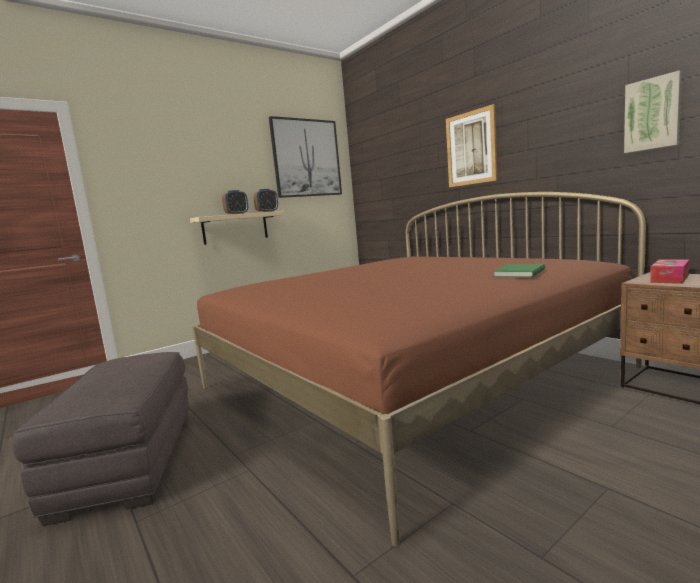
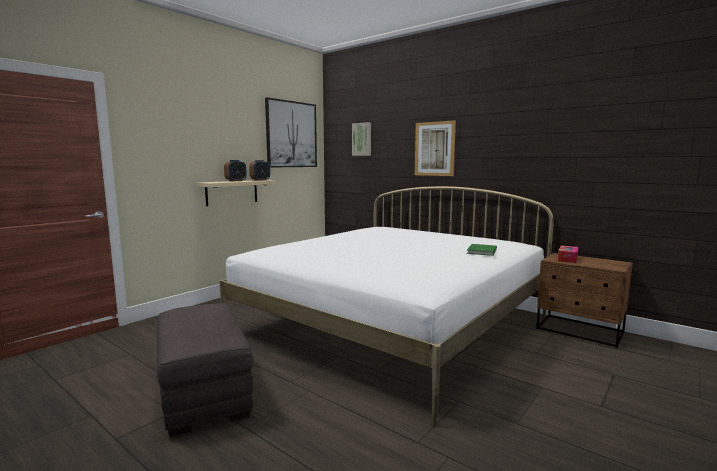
camera: 15 degrees left, 0 degrees up
brown bed [192,192,646,547] -> white bed [219,186,554,426]
picture [624,70,682,153] -> picture moved to [352,122,371,156]

